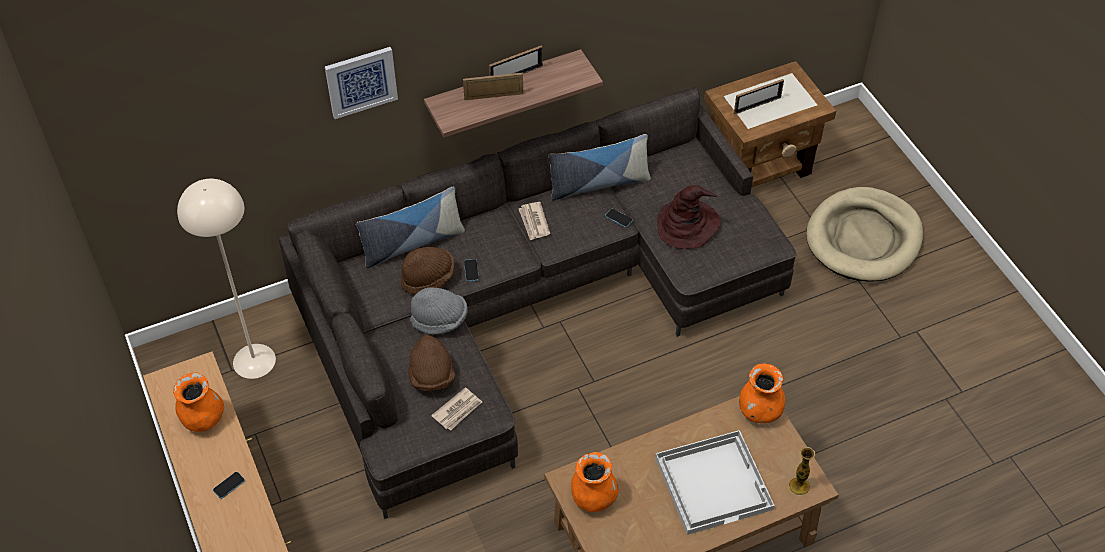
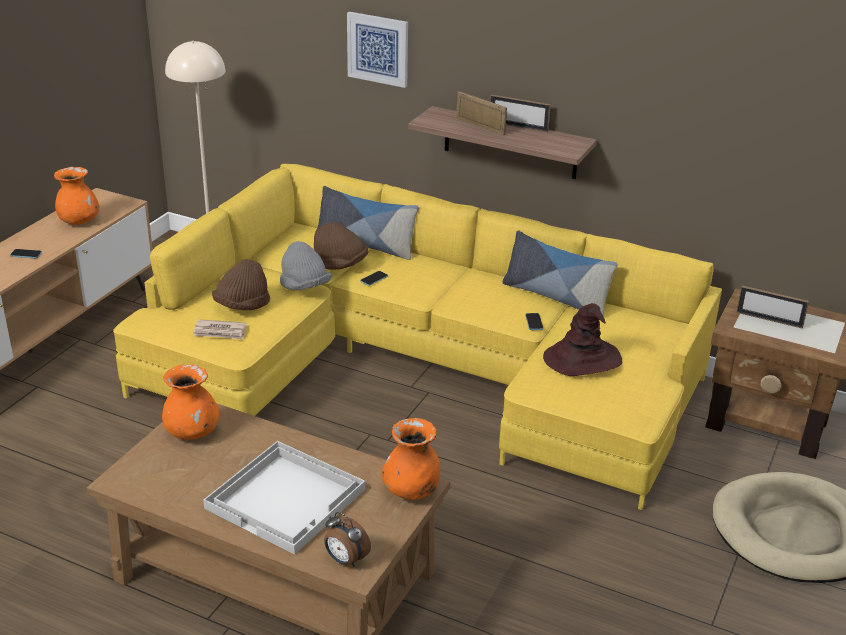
camera: 50 degrees right, 20 degrees down
grey sofa [278,88,796,519] -> yellow sofa [113,164,722,510]
newspaper [519,202,550,241] -> none
vase [788,447,815,496] -> alarm clock [324,512,371,567]

